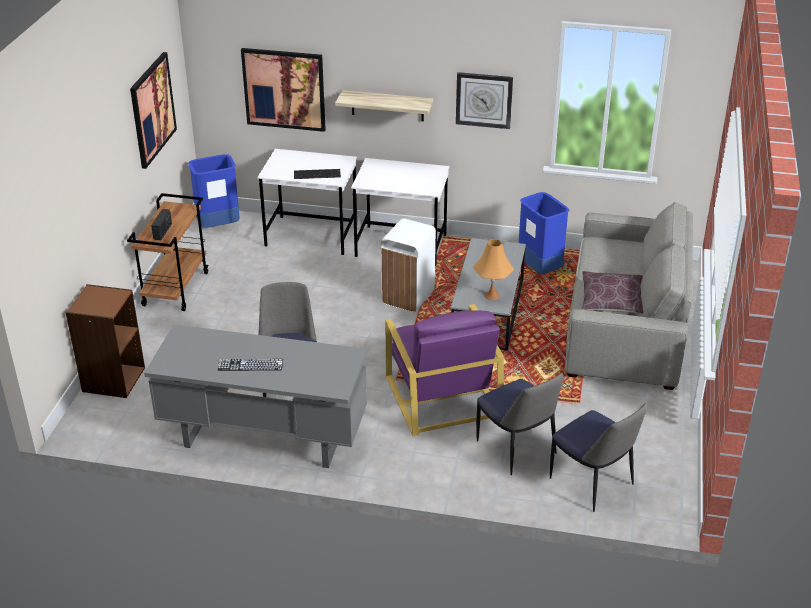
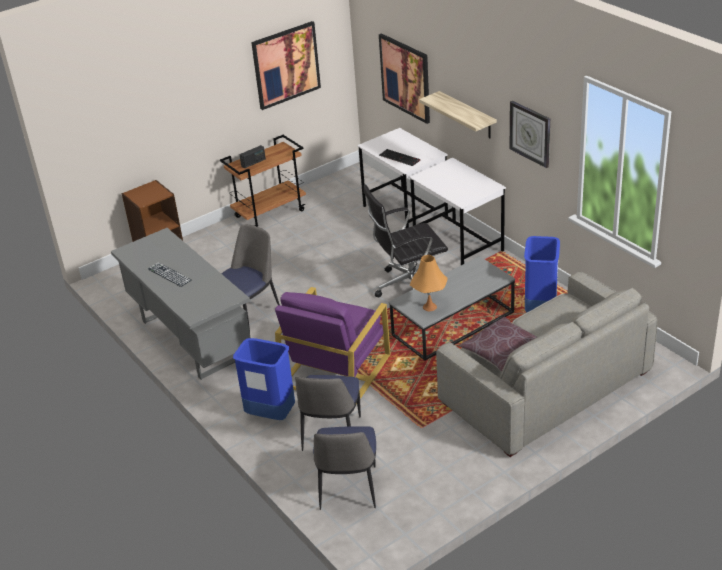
camera: 45 degrees right, 0 degrees up
blue trash can [188,154,240,228] -> blue trash can moved to [233,338,295,420]
white trash can [381,218,436,312] -> black office chair [363,185,448,298]

